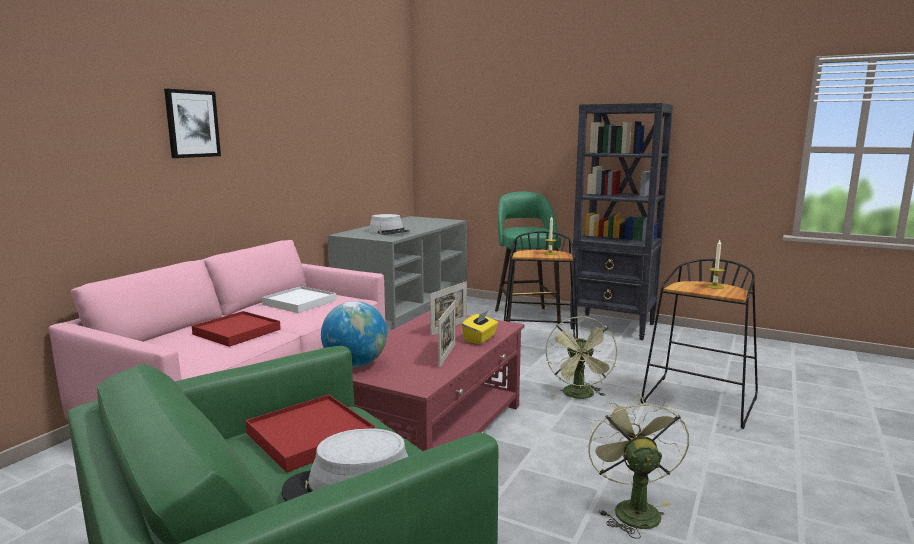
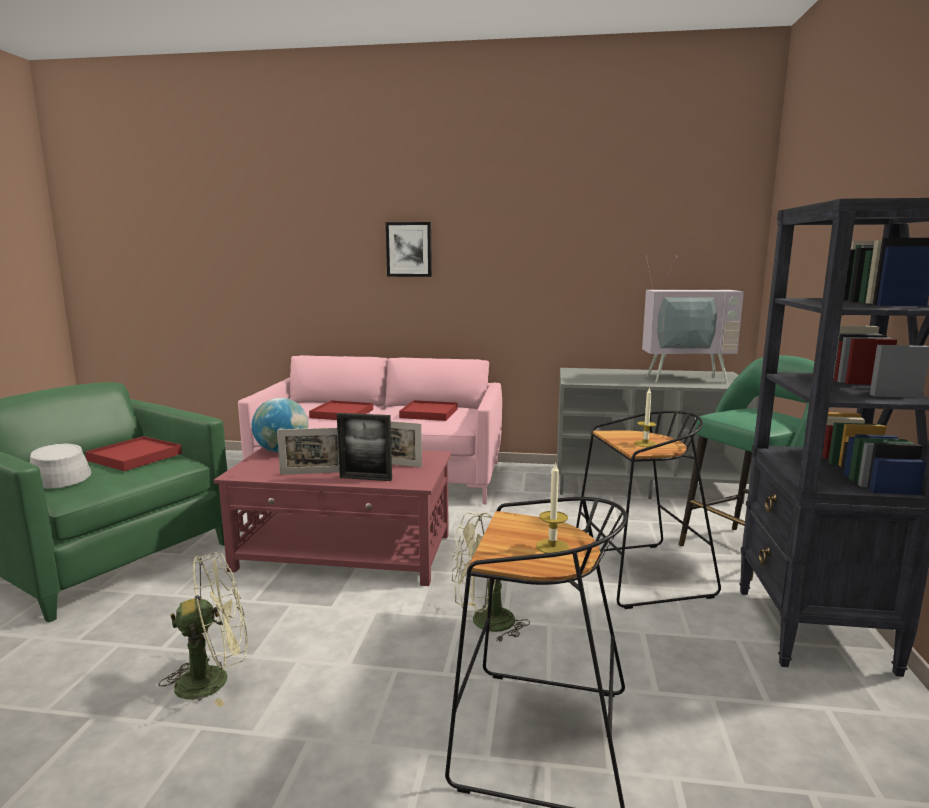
camera: 70 degrees right, 0 degrees up
white tray [262,286,337,313] -> red tray [399,400,457,421]
grey hat [369,214,410,235] -> none
yellow tissue box [462,311,498,344] -> picture frame [337,413,392,481]
none -> television [642,254,744,383]

